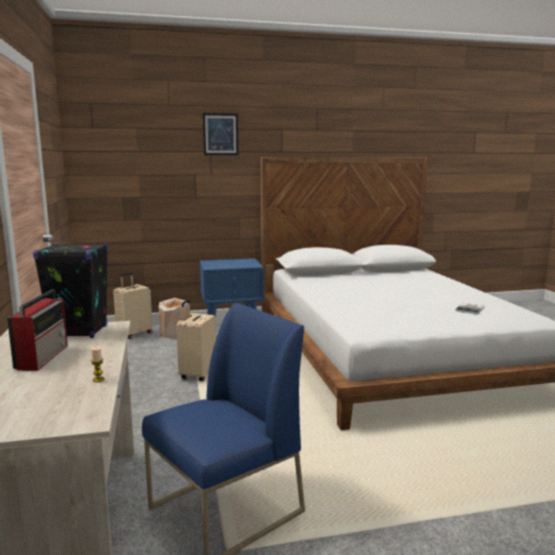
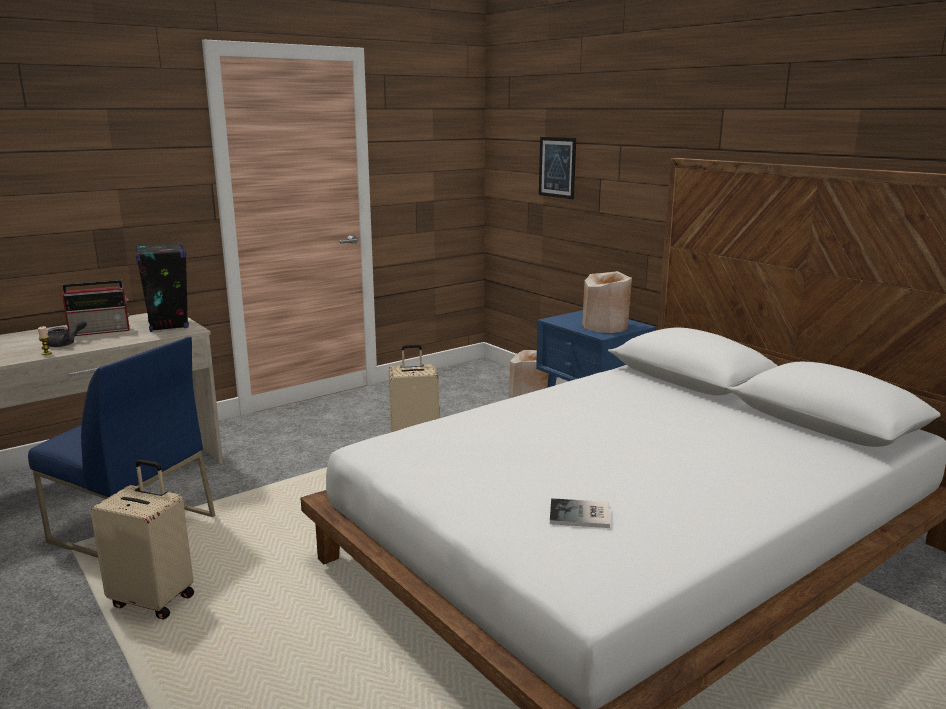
camera: 65 degrees right, 5 degrees up
beige suitcase [113,272,153,339] -> beige suitcase moved to [90,459,194,620]
picture [203,113,239,155] -> picture moved to [539,137,576,199]
none -> grey teapot [47,320,87,347]
none -> beige vase [582,271,632,333]

